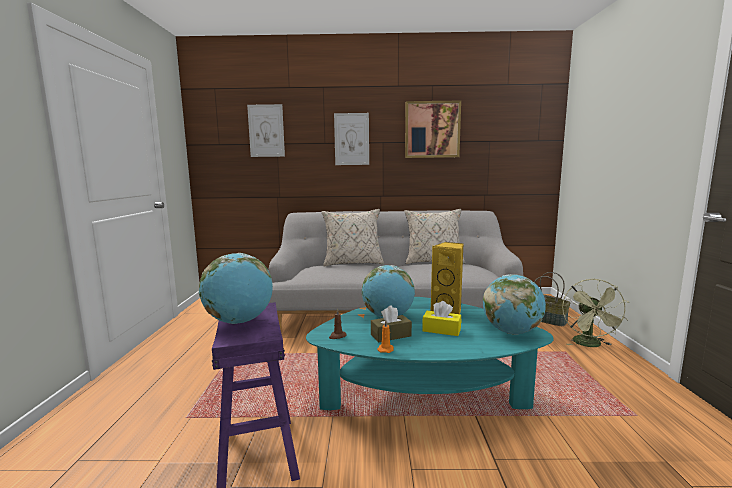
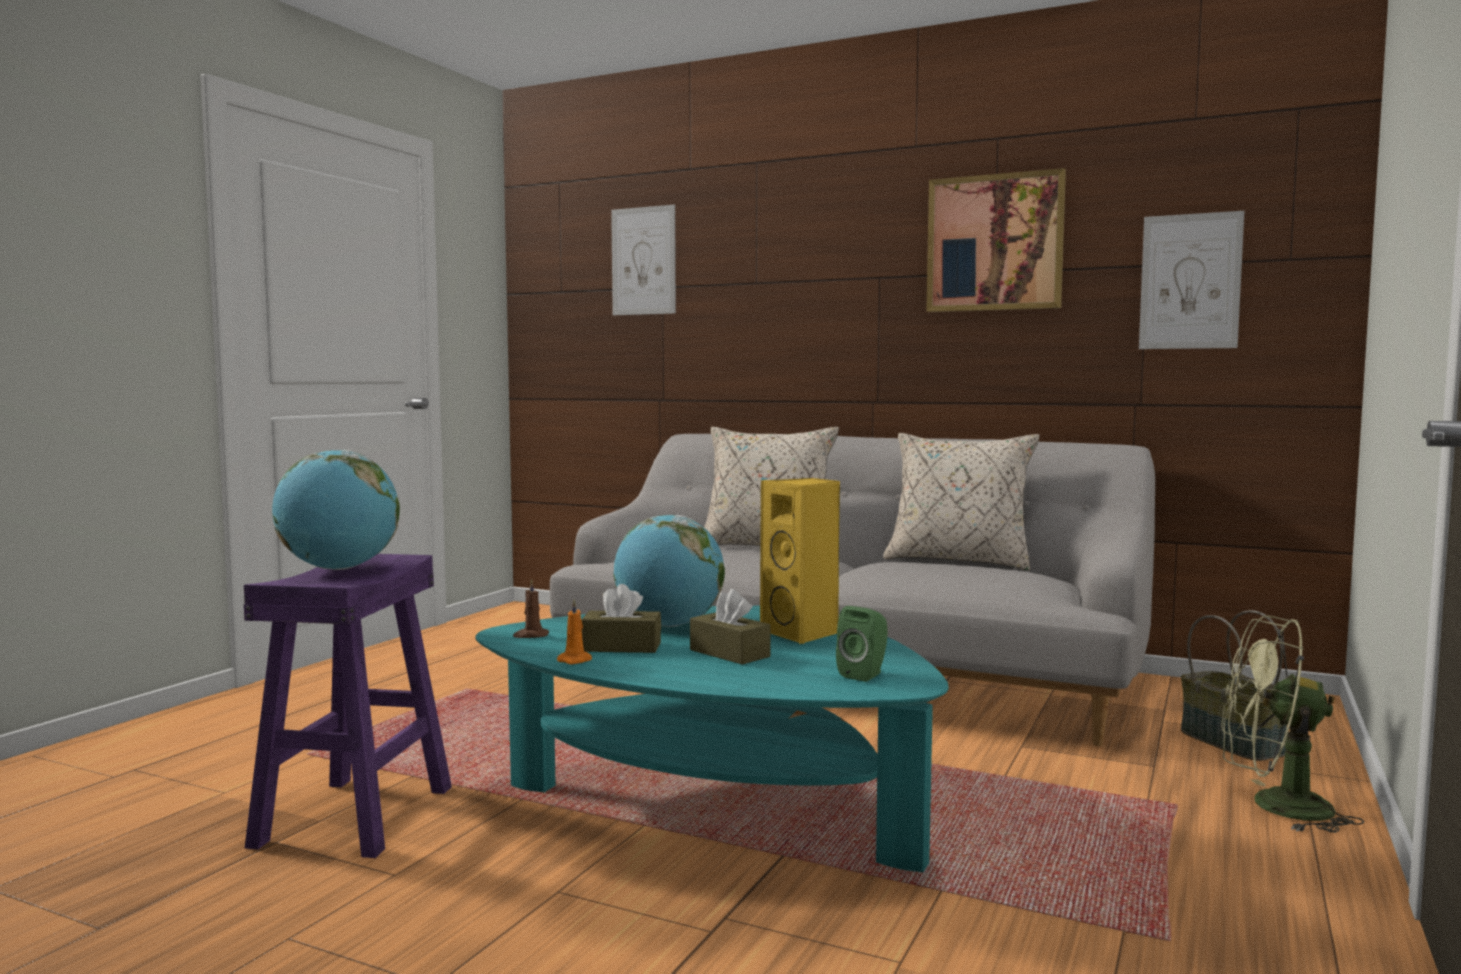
camera: 25 degrees right, 5 degrees down
picture [334,113,369,165] -> picture moved to [1139,211,1244,349]
yellow tissue box [422,301,461,336] -> brown tissue box [690,589,771,664]
globe [483,274,546,335] -> green speaker [836,606,888,682]
green fan [562,278,629,347] -> green fan turned 75 degrees clockwise [1221,616,1364,833]

